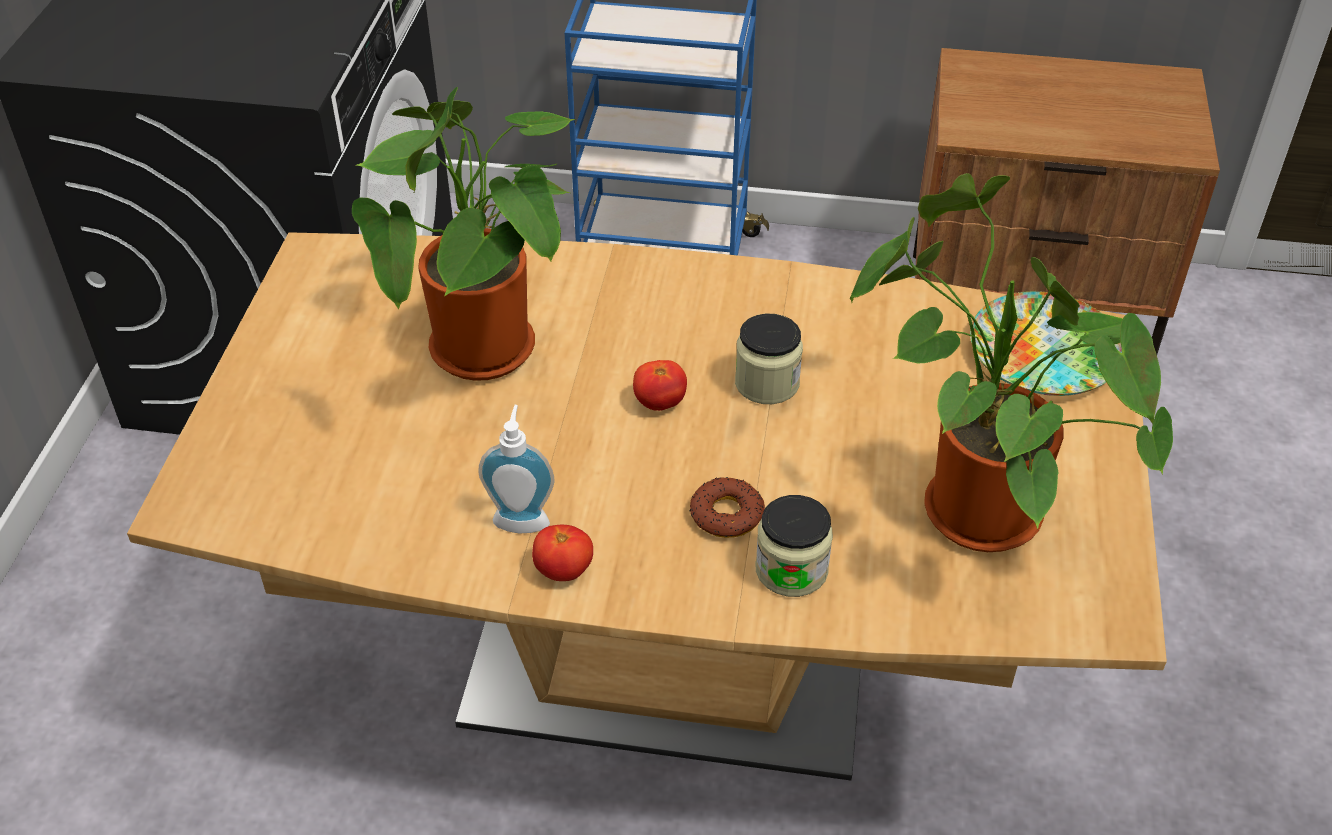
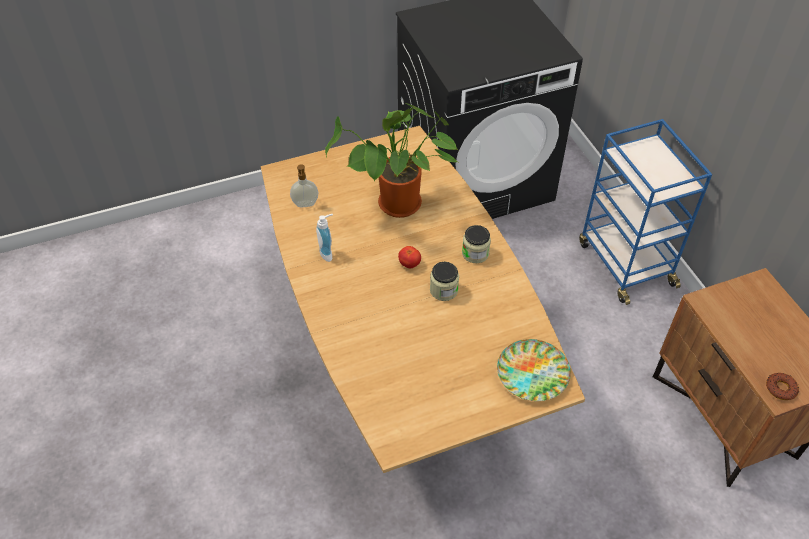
camera: 60 degrees right, 5 degrees up
tomato [532,525,593,581] -> none
donut [690,477,765,538] -> donut moved to [766,373,799,400]
jar [755,495,833,597] -> jar moved to [462,225,491,263]
potted plant [850,173,1173,552] -> none
none -> soap dispenser [290,165,318,207]

